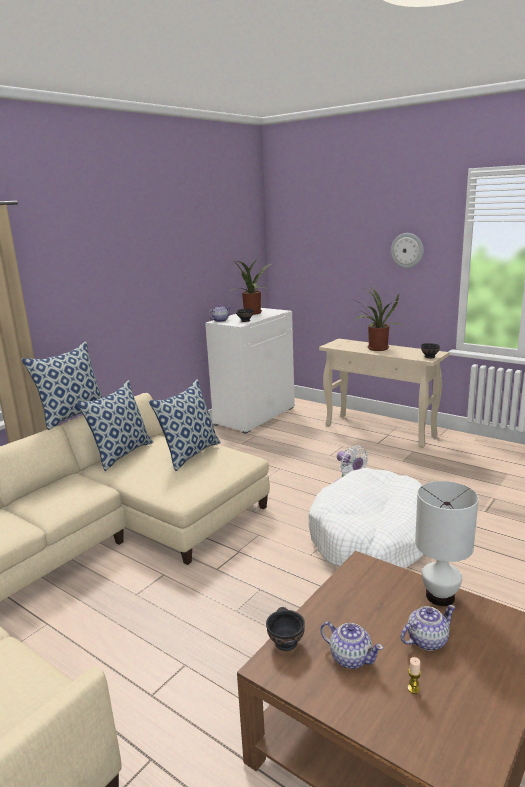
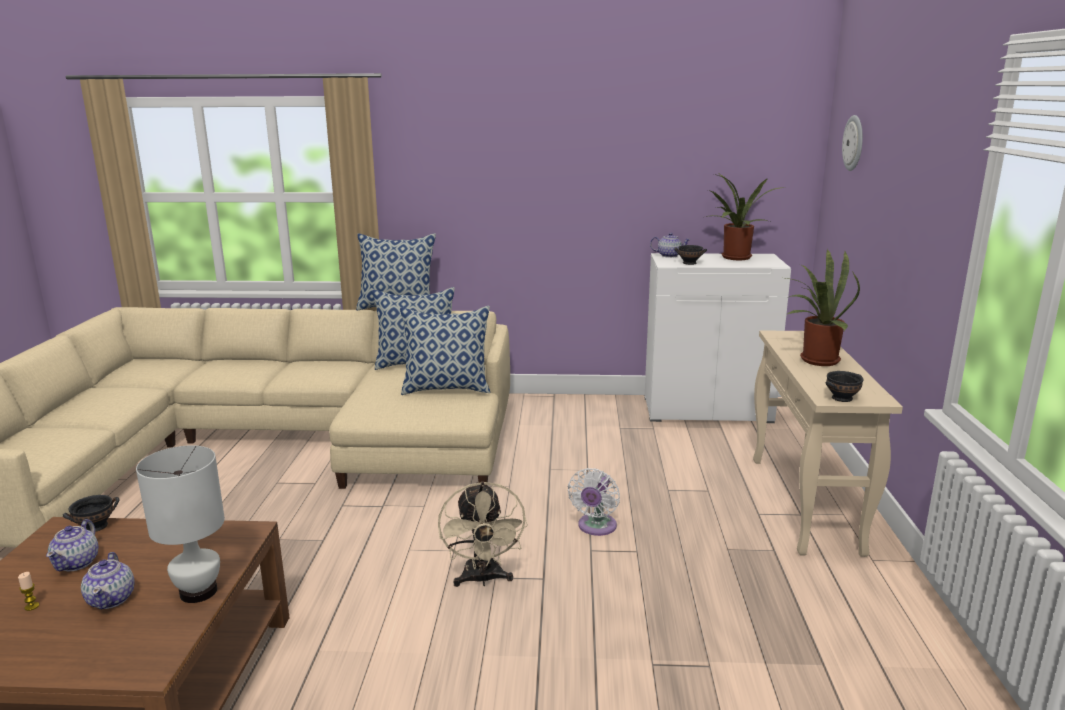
camera: 55 degrees right, 0 degrees up
white dog bed [308,468,423,568] -> beige fan [438,481,528,587]
wall clock [391,233,424,268] -> wall clock moved to [842,115,863,171]
teapot [401,605,456,651] -> teapot turned 45 degrees clockwise [81,552,134,609]

